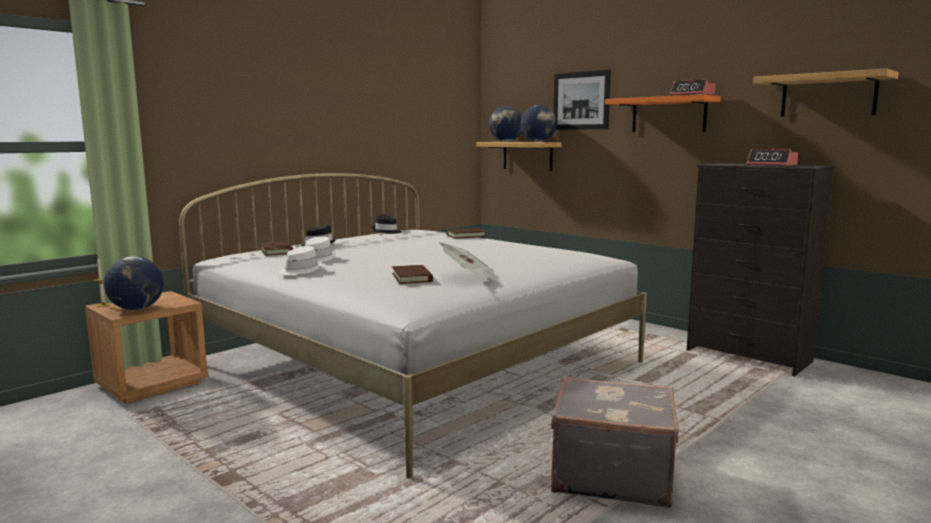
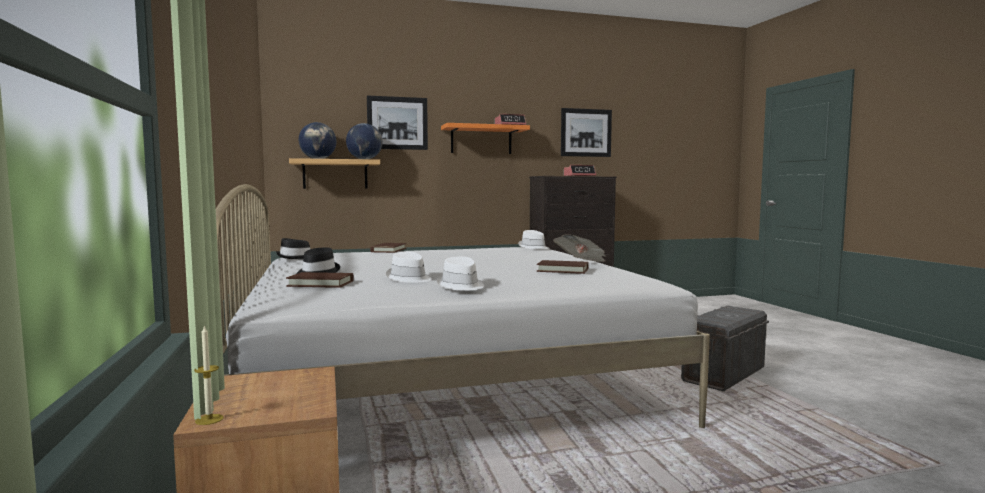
camera: 60 degrees left, 5 degrees down
globe [104,256,164,310] -> none
grey suitcase [551,377,679,508] -> grey storage box [681,306,769,391]
shelf [753,69,899,117] -> picture [561,108,612,157]
none -> white hat [518,230,549,249]

